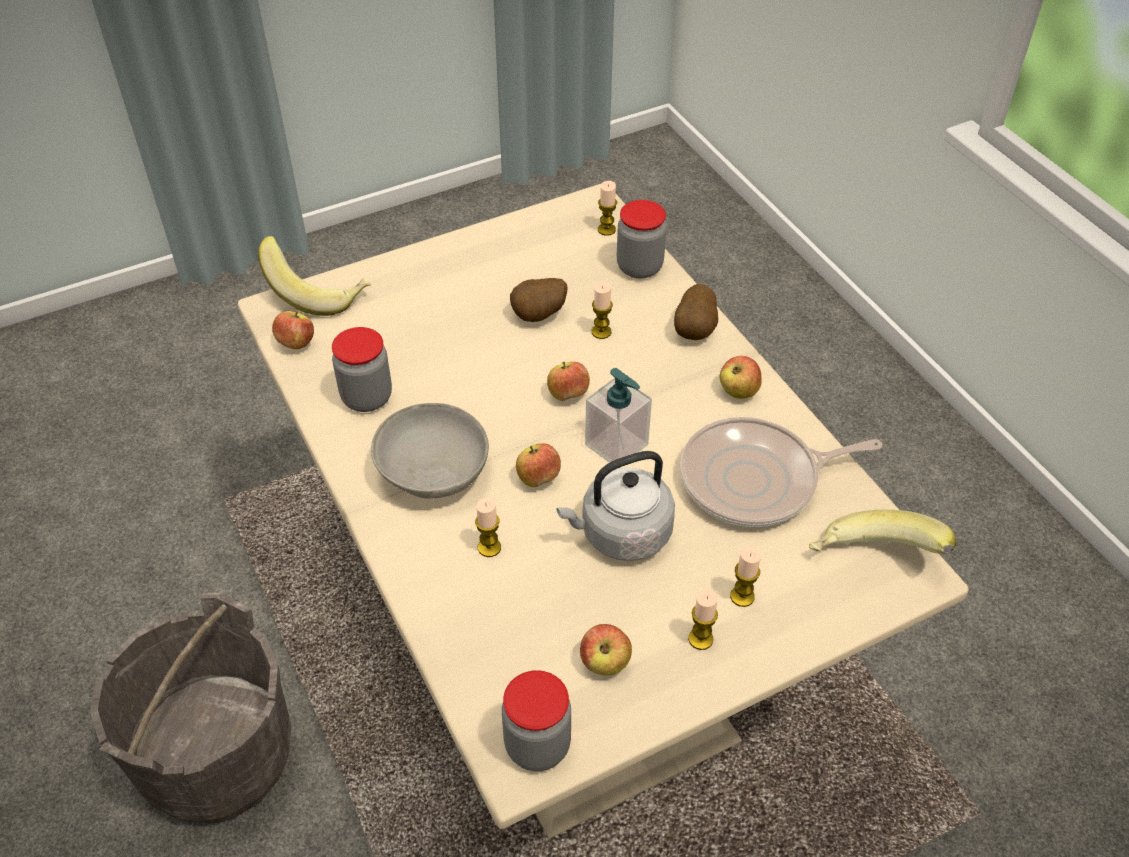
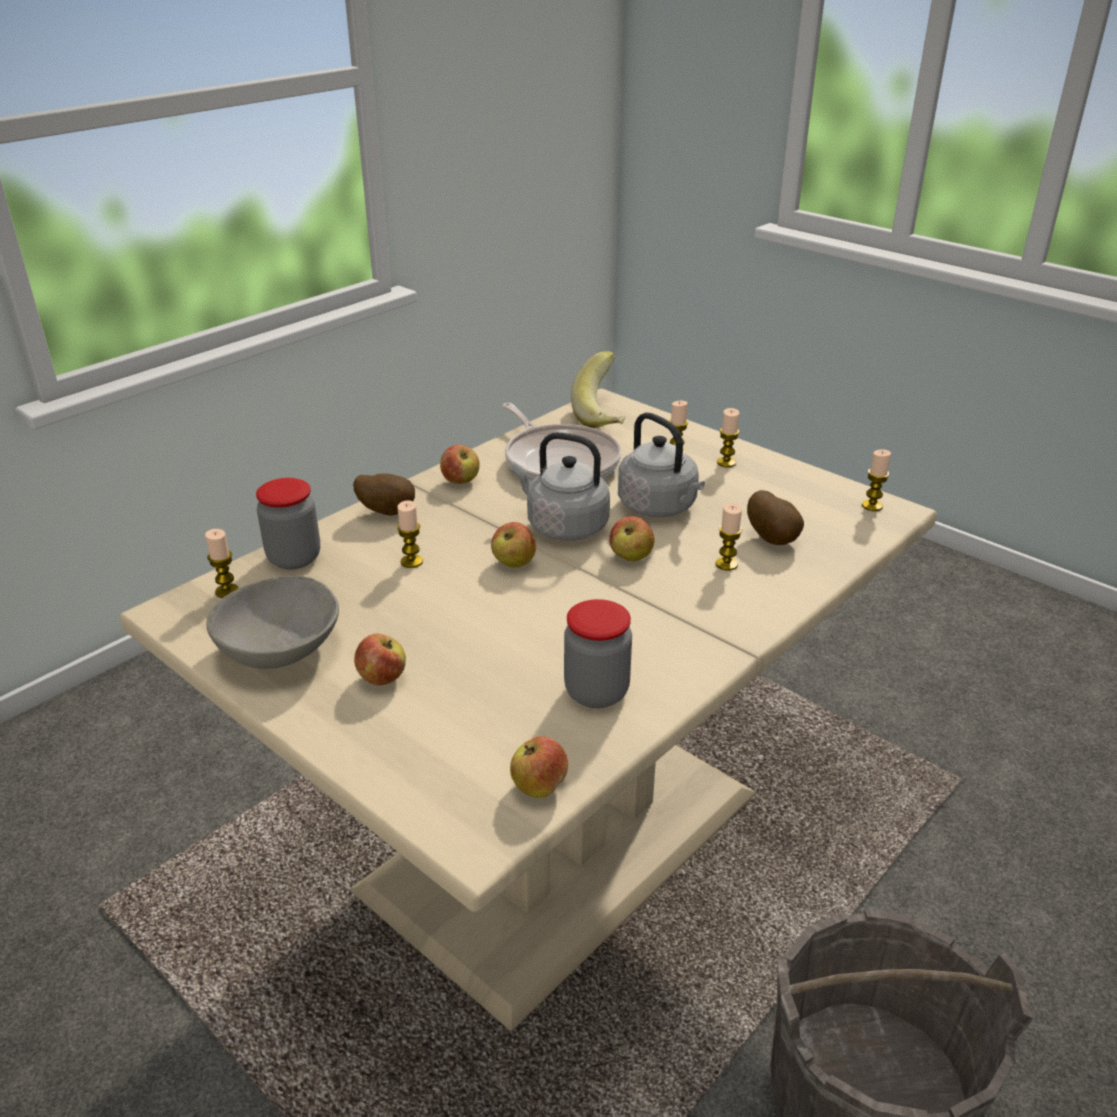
camera: 110 degrees left, 15 degrees down
banana [258,236,371,316] -> none
grey bowl [371,403,489,499] -> grey bowl moved to [207,576,339,669]
jar [502,670,571,771] -> candle [862,449,891,511]
potato [510,278,568,322] -> potato moved to [747,490,804,545]
apple [580,624,632,676] -> apple moved to [354,634,406,685]
soap dispenser [585,368,652,469] -> grey kettle [511,432,610,541]

